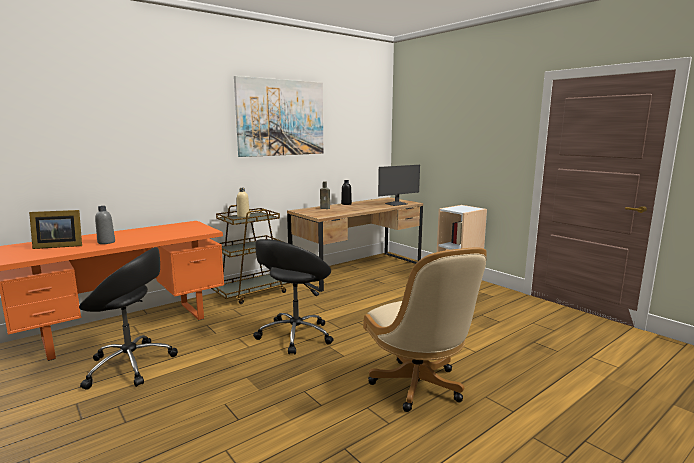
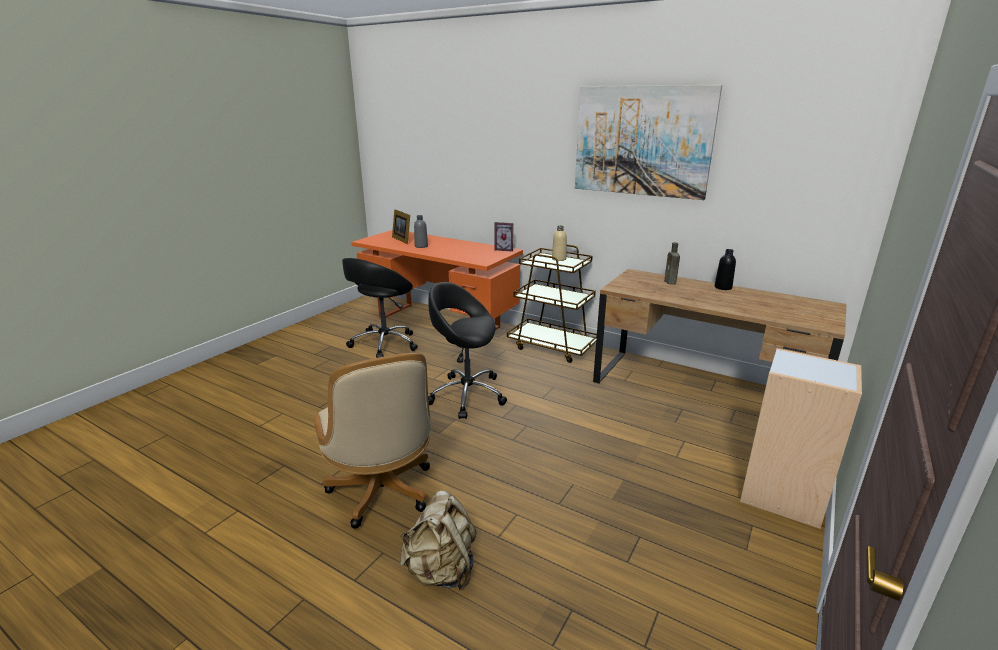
camera: 70 degrees right, 10 degrees up
black office chair [79,247,178,390] -> black office chair turned 45 degrees clockwise [342,258,418,358]
beige office chair [363,247,487,412] -> beige office chair turned 75 degrees counterclockwise [314,352,431,529]
monitor [378,165,420,206] -> none
none -> beige backpack [400,490,477,590]
none -> picture frame [494,222,513,252]

